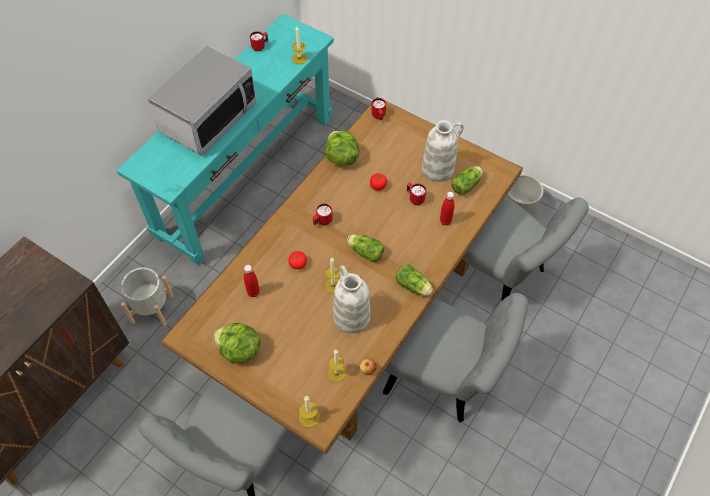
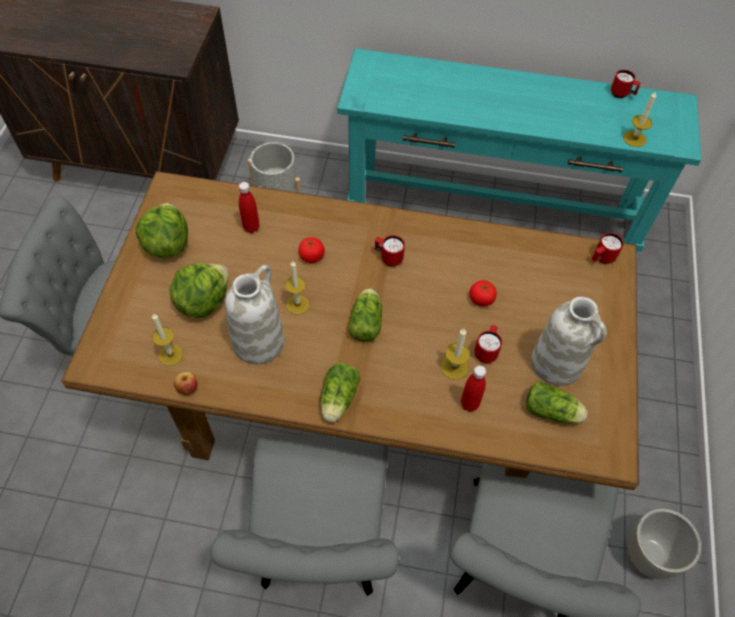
camera: 65 degrees right, 0 degrees up
microwave [148,46,257,156] -> none
candle [299,396,320,428] -> candle moved to [441,329,470,380]
lettuce [325,131,359,166] -> lettuce moved to [169,263,229,318]

